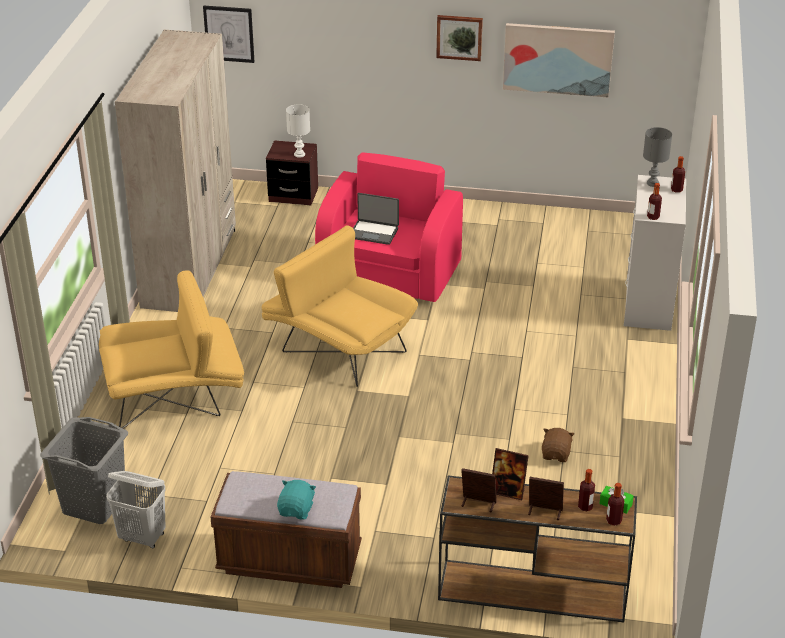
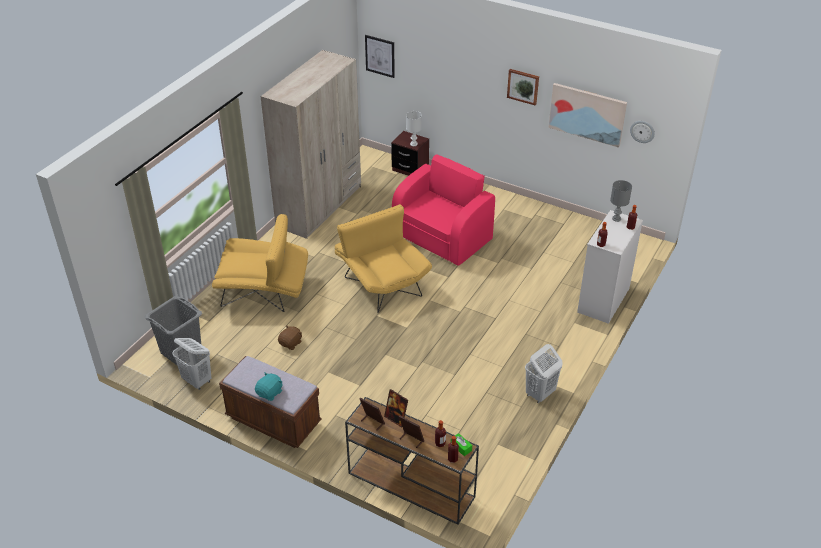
camera: 20 degrees right, 5 degrees up
laptop [353,193,399,245] -> none
brown plush toy [542,428,575,462] -> brown plush toy moved to [278,325,302,350]
none -> white laundry basket [525,344,563,403]
none -> wall clock [630,121,655,143]

